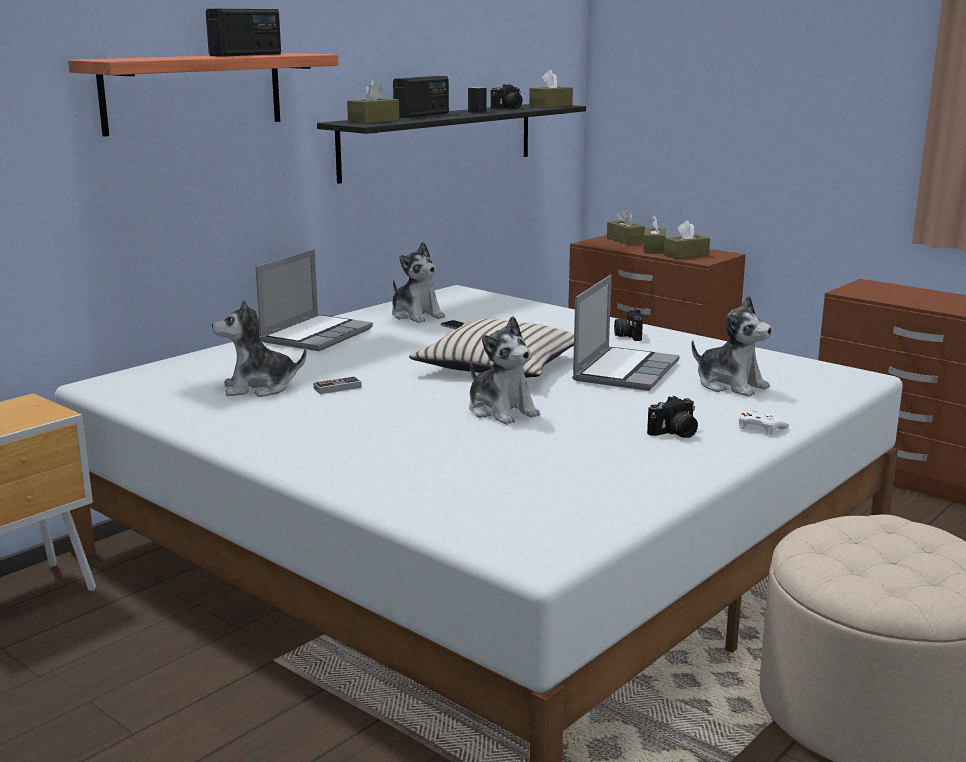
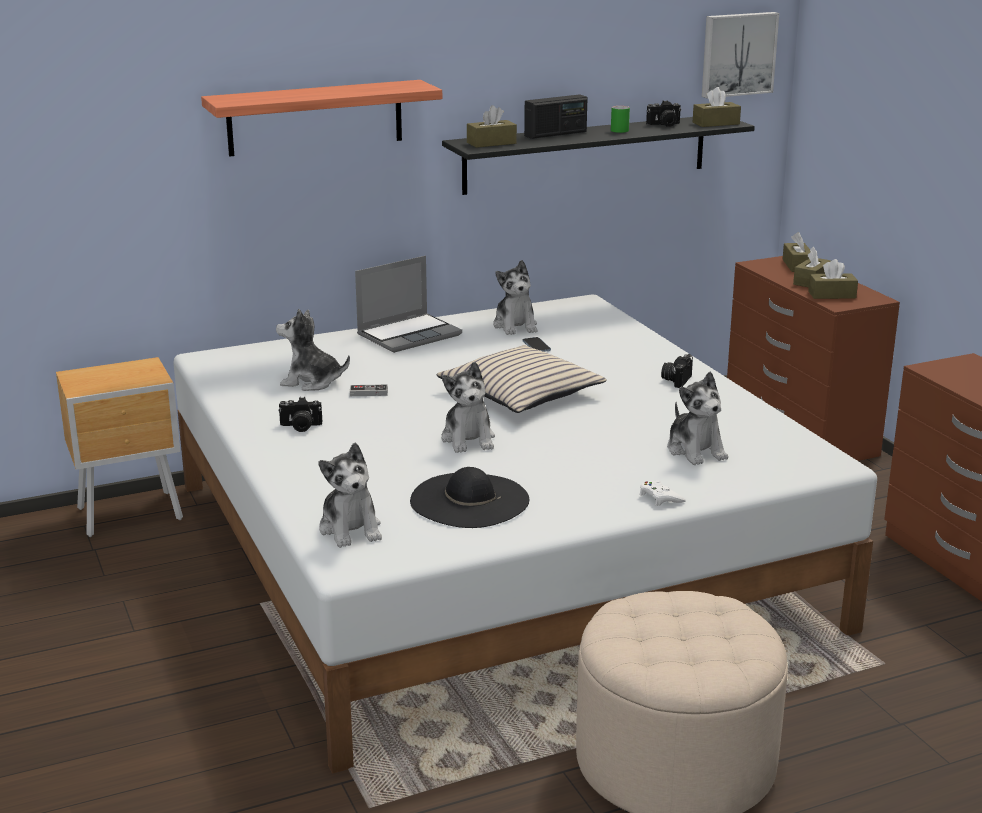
camera: 25 degrees right, 5 degrees up
radio [206,9,281,57] -> none
black mug [468,87,486,113] -> green mug [611,106,630,133]
laptop [572,275,680,391] -> none
camera [647,396,698,438] -> camera moved to [278,397,322,432]
none -> plush toy [318,443,382,548]
none -> black hat [410,467,529,528]
none -> picture [702,12,779,98]

